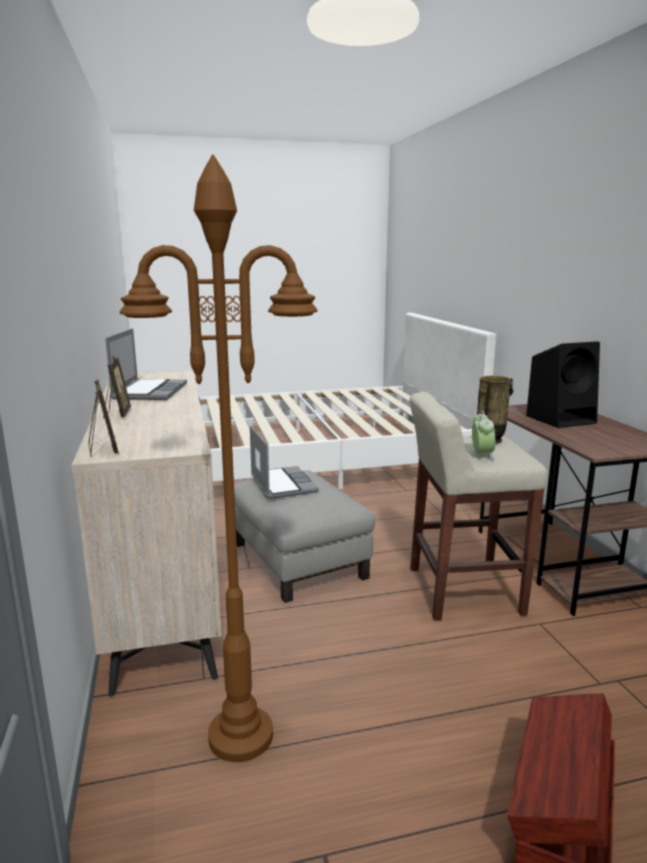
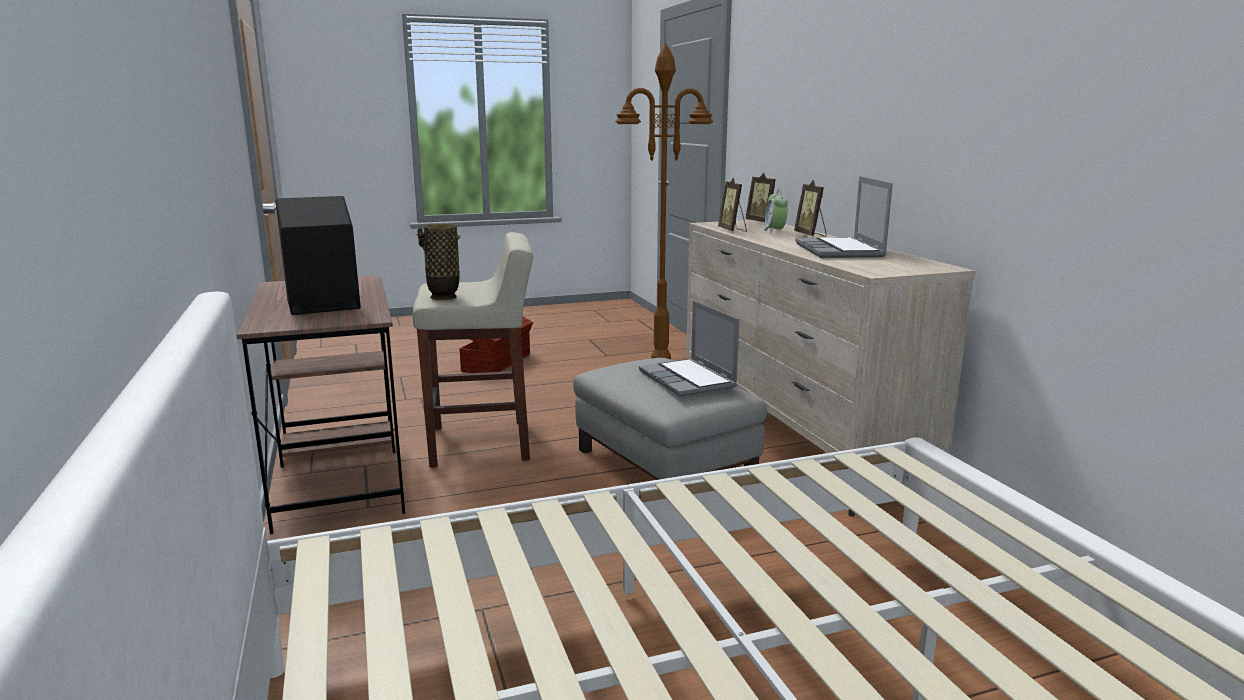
camera: 175 degrees right, 0 degrees up
alarm clock [472,410,496,461] -> alarm clock moved to [764,189,788,234]
none -> picture frame [718,177,747,232]

